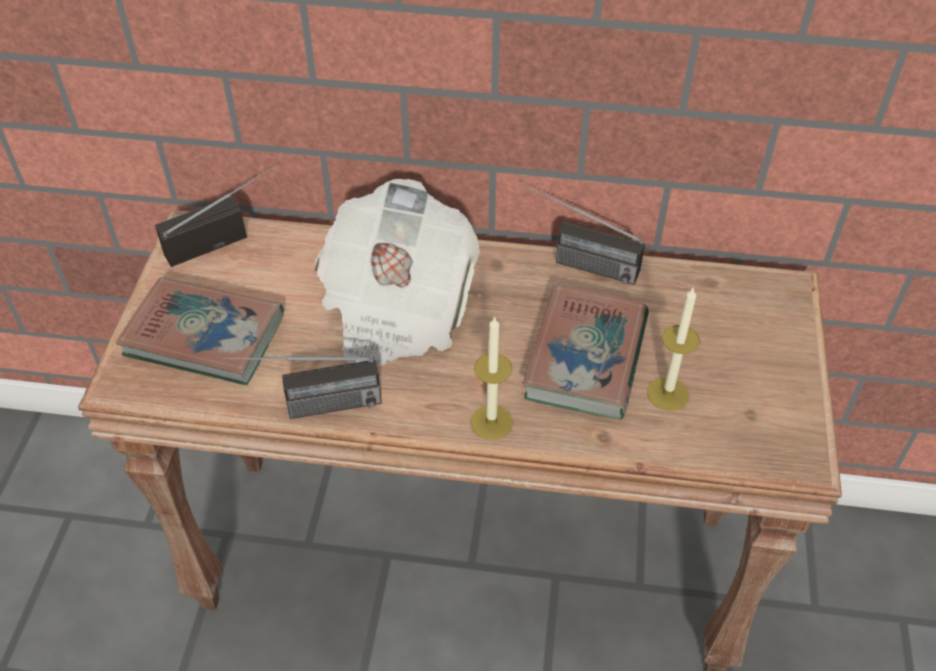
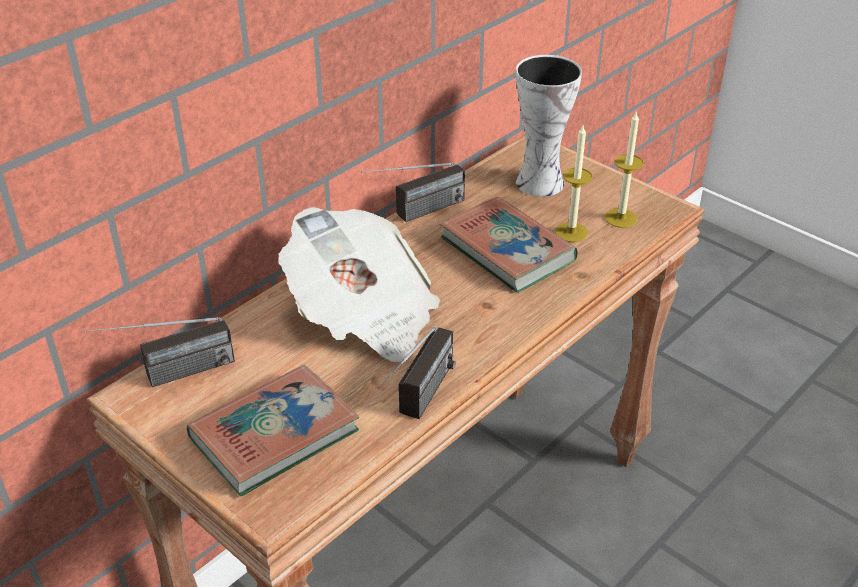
camera: 55 degrees left, 10 degrees down
radio [155,165,277,267] -> radio turned 120 degrees counterclockwise [84,317,235,387]
candle [470,316,513,440] -> candle moved to [605,112,644,228]
none -> vase [516,55,582,197]

